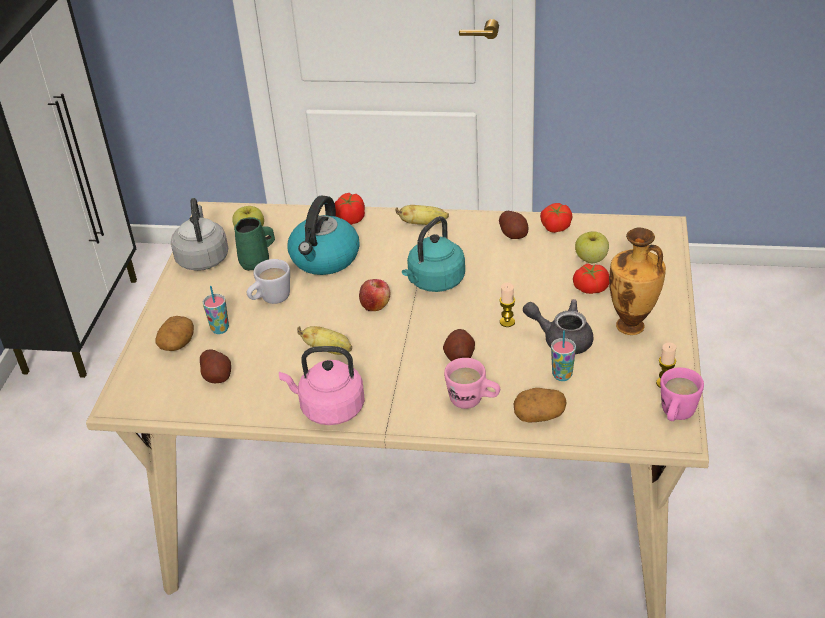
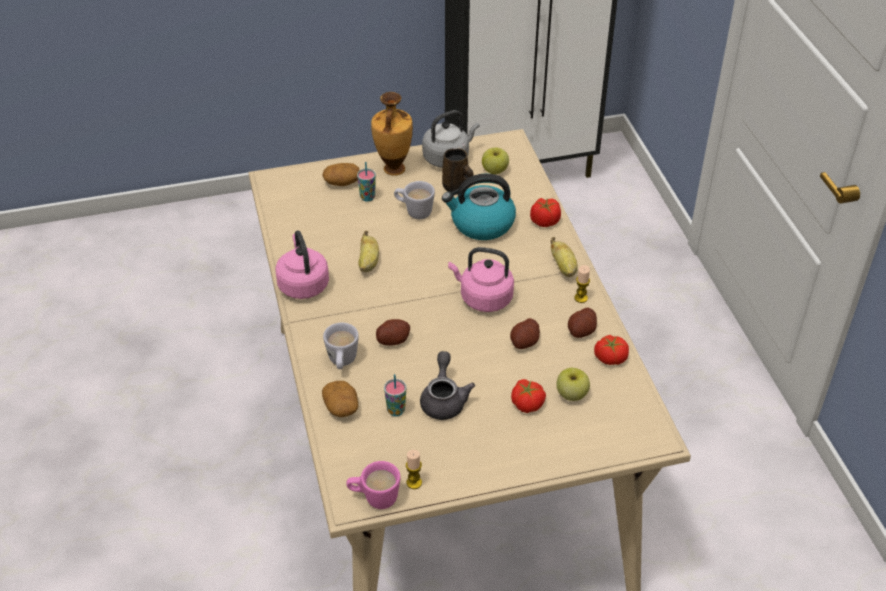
camera: 65 degrees right, 5 degrees up
potato [200,349,231,383] -> potato moved to [510,318,540,349]
green mug [234,217,275,271] -> brown mug [442,148,474,192]
apple [359,279,391,311] -> none
turquoise kettle [402,216,465,292] -> pink kettle [448,247,514,312]
pink mug [444,358,500,409] -> white mug [323,323,359,369]
candle [499,283,515,327] -> candle moved to [574,265,590,303]
vase [609,228,666,335] -> vase moved to [371,92,413,175]

